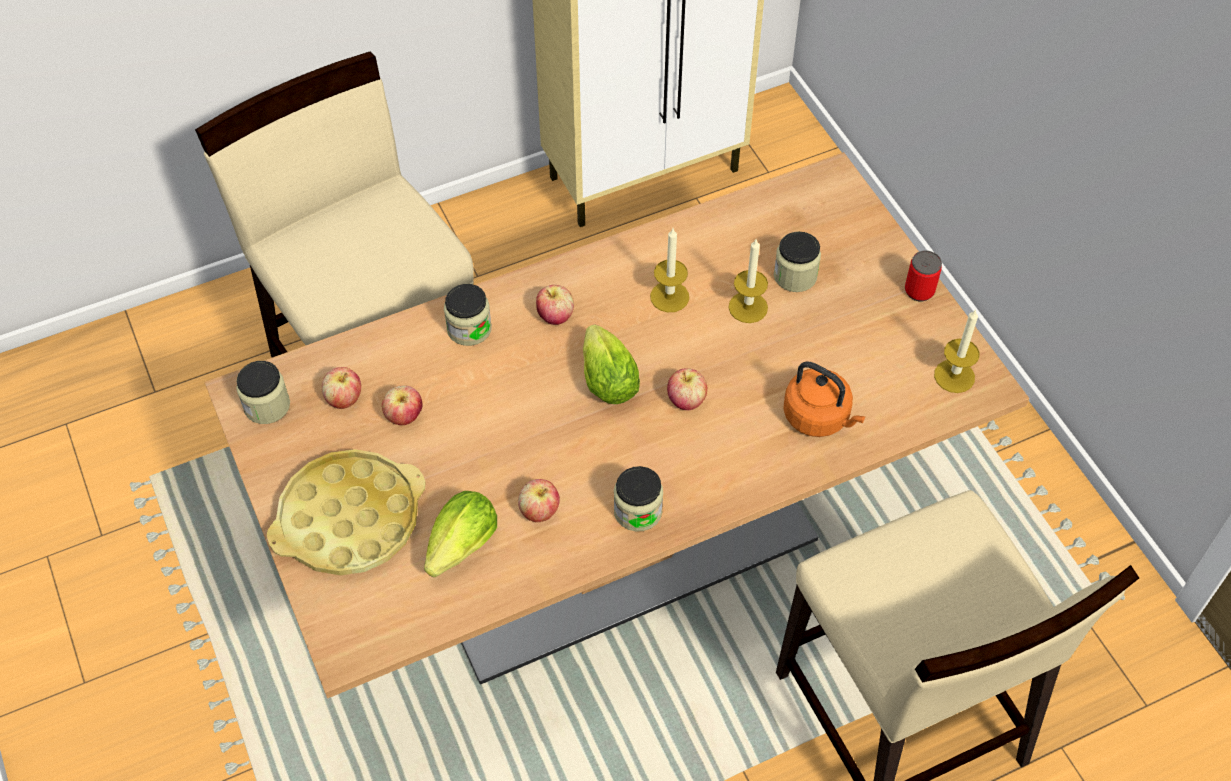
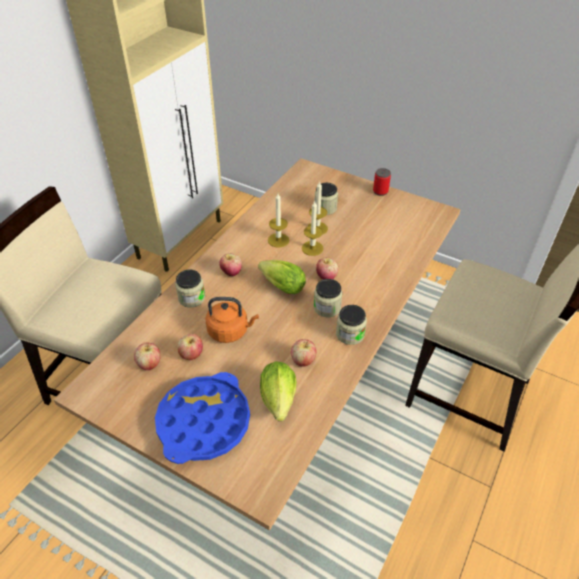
camera: 35 degrees left, 10 degrees down
jar [236,361,290,424] -> jar moved to [314,279,342,317]
yellow tray [267,449,426,575] -> blue tray [155,372,250,464]
orange kettle [783,362,865,437] -> orange kettle moved to [205,297,259,343]
candle [934,309,980,393] -> candle moved to [302,201,324,256]

